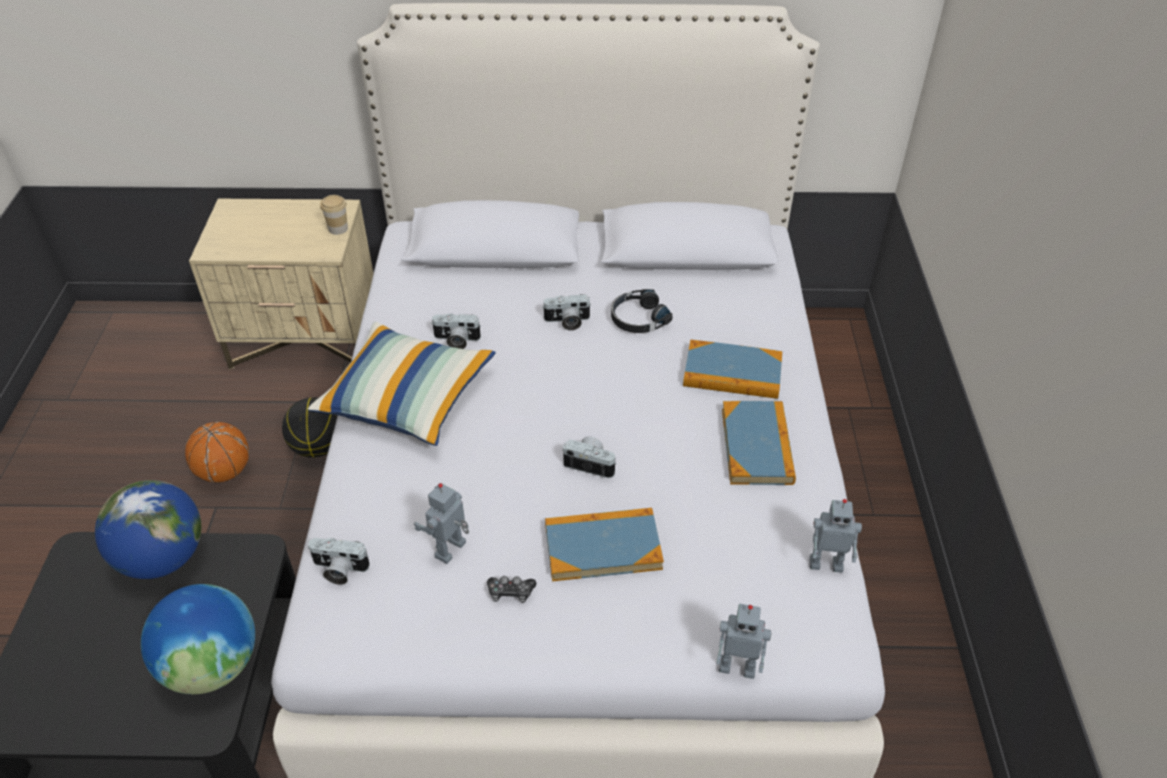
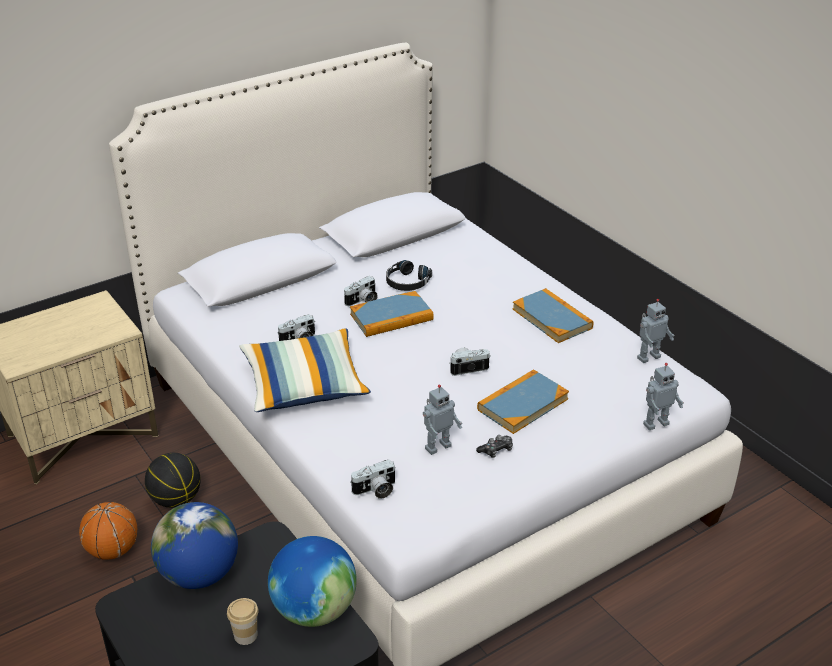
camera: 35 degrees left, 10 degrees down
cup [320,195,348,235] -> cup moved to [227,598,259,645]
toy robot [414,483,469,564] -> toy robot turned 120 degrees counterclockwise [423,385,462,455]
book [683,339,782,399] -> book moved to [350,291,434,337]

